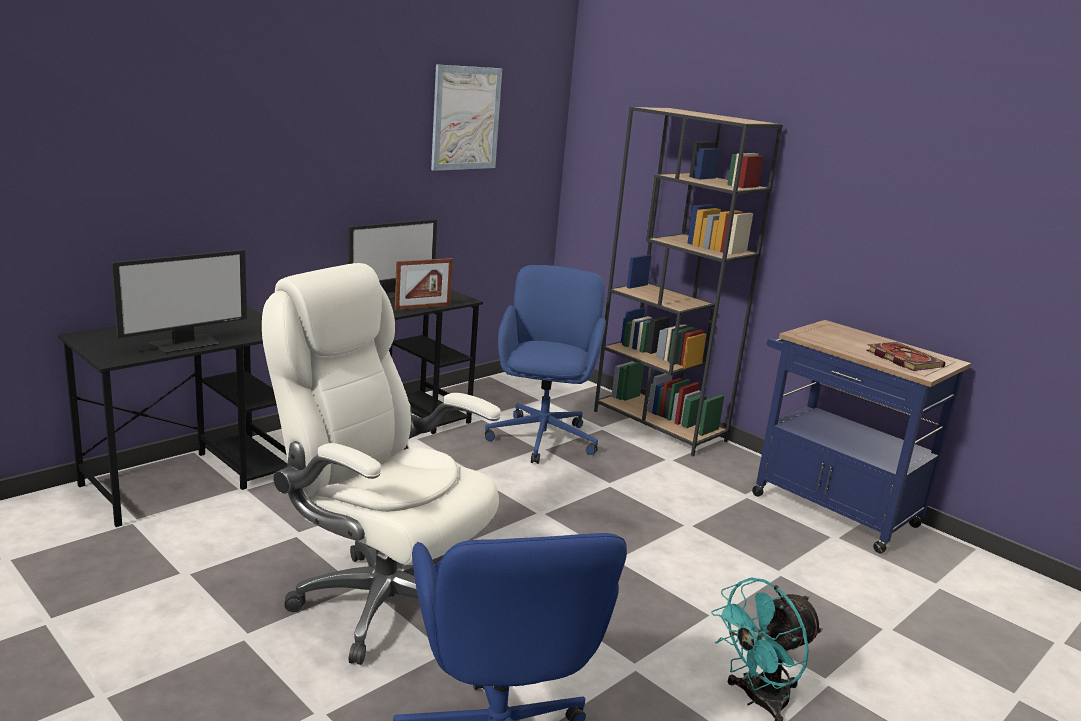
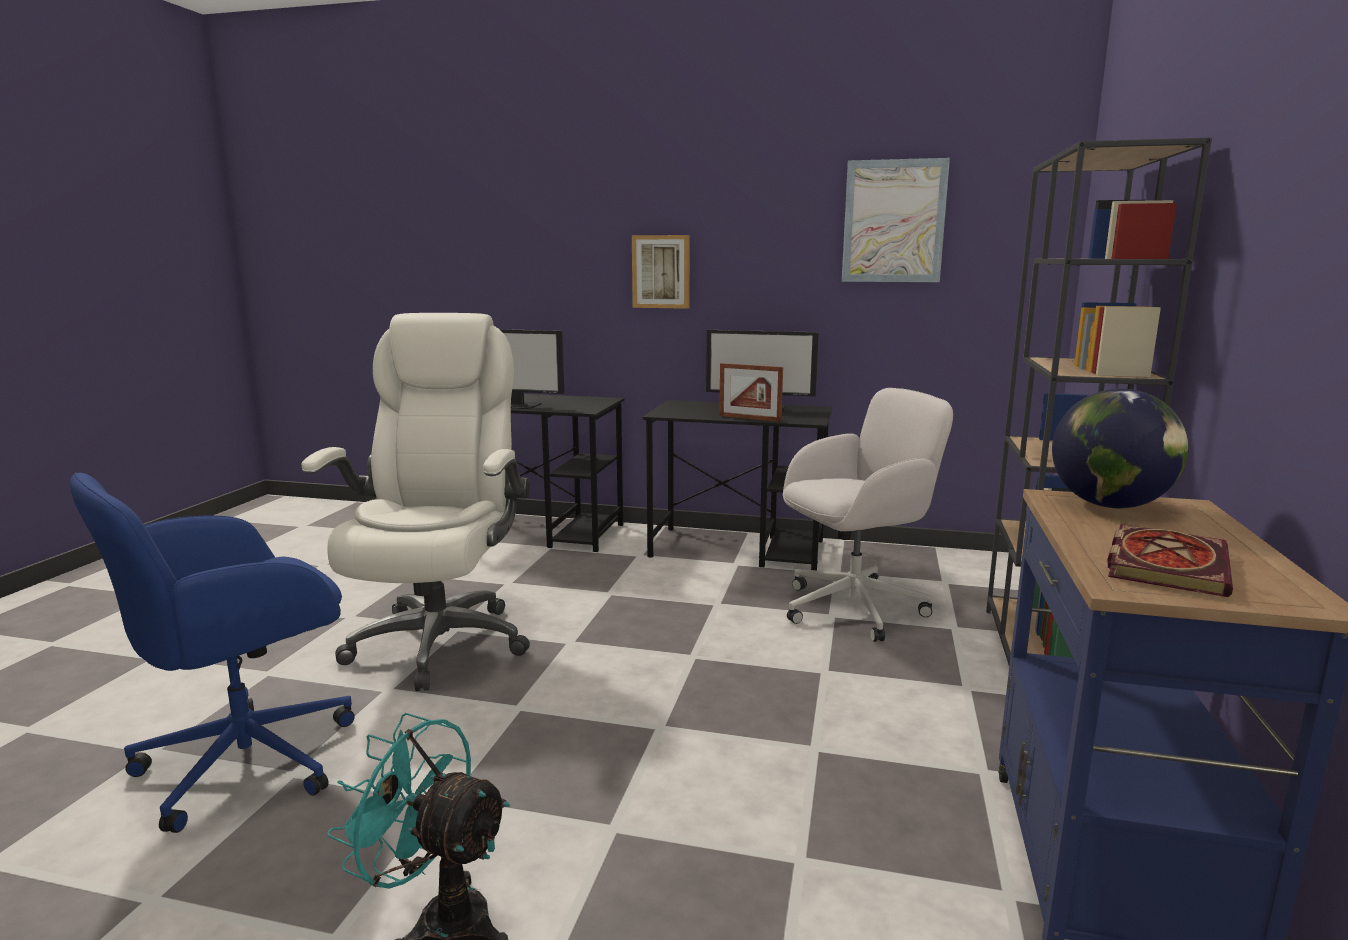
camera: 60 degrees right, 5 degrees down
blue office chair [484,265,606,464] -> white office chair [783,388,953,642]
none -> picture [632,235,690,309]
none -> globe [1052,389,1188,508]

